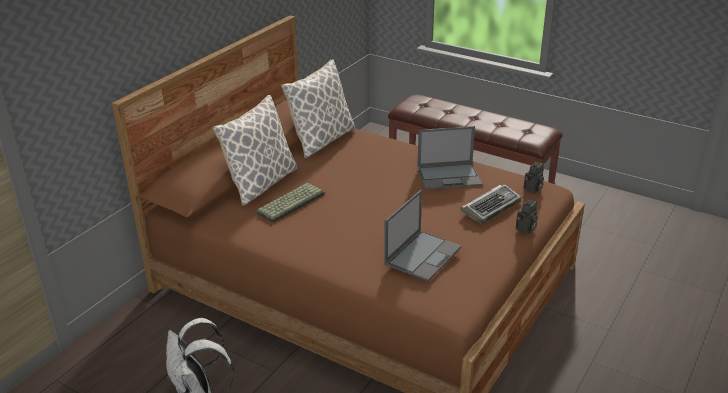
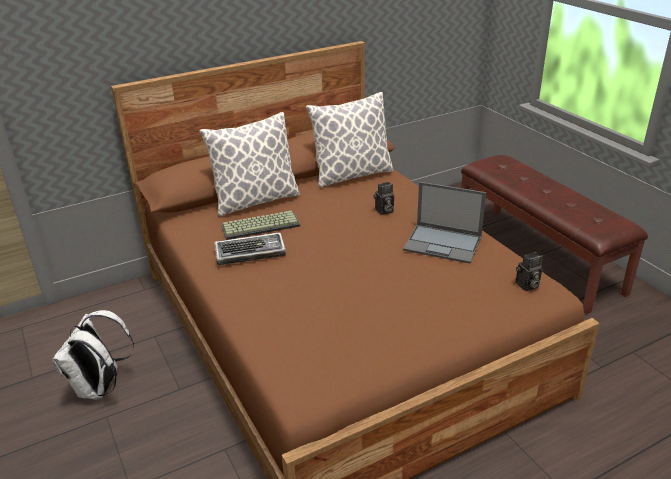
camera: 30 degrees right, 0 degrees up
laptop [384,190,461,281] -> none
keyboard [461,184,521,224] -> keyboard moved to [214,232,286,265]
camera [516,200,538,234] -> camera moved to [374,182,394,215]

